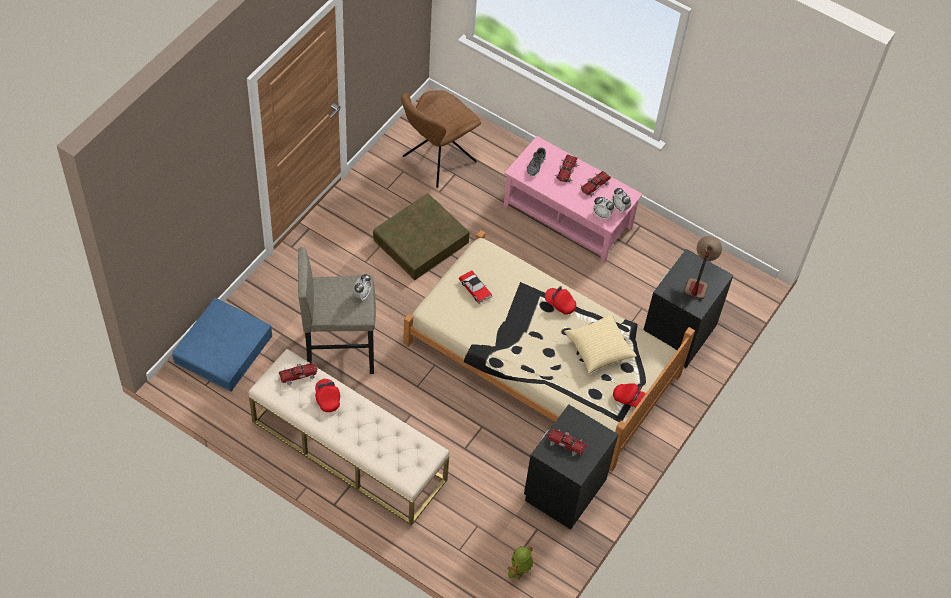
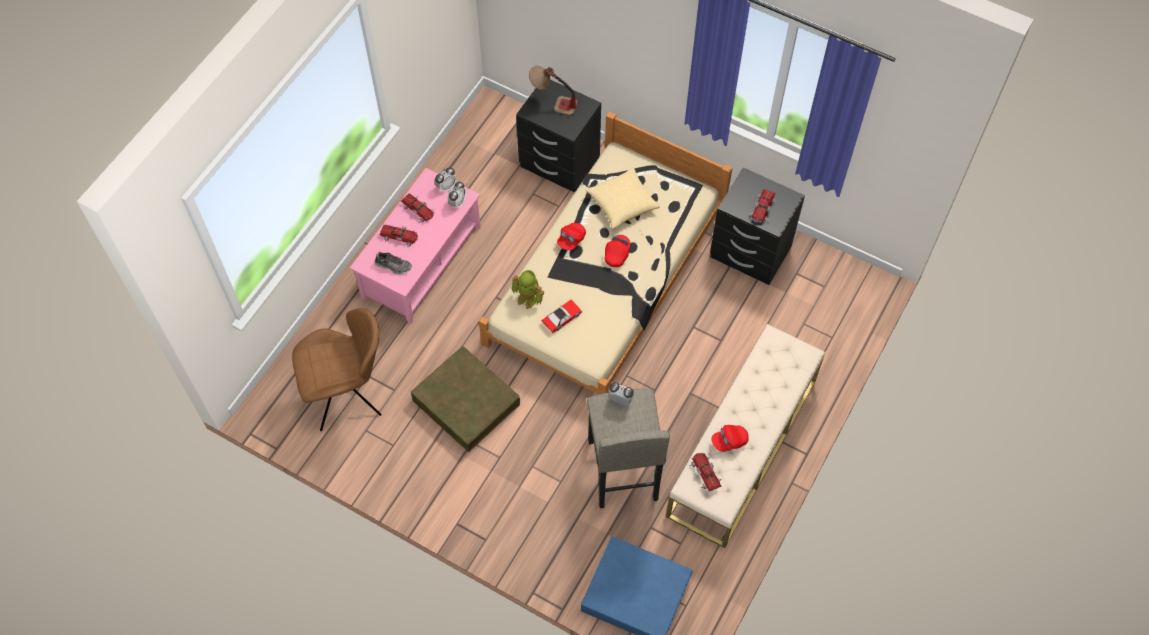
camera: 90 degrees left, 5 degrees up
brown chair [401,90,481,188] -> brown chair turned 60 degrees counterclockwise [292,308,382,431]
toy robot [507,545,533,579] -> toy robot moved to [511,270,544,309]
red cap [613,383,646,407] -> red cap moved to [604,235,630,267]

